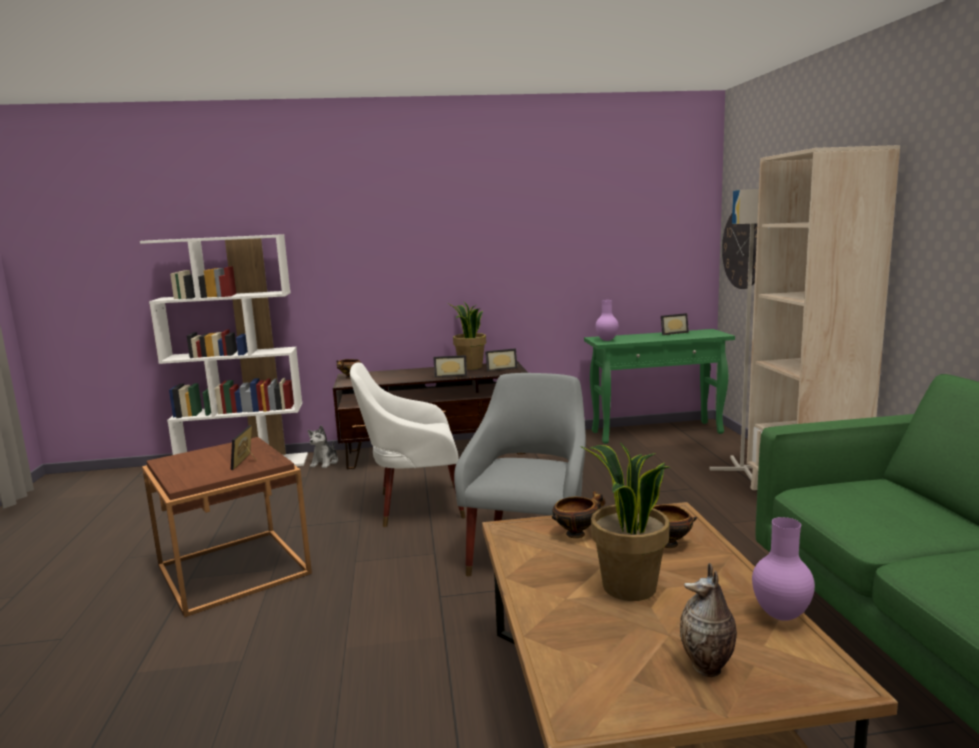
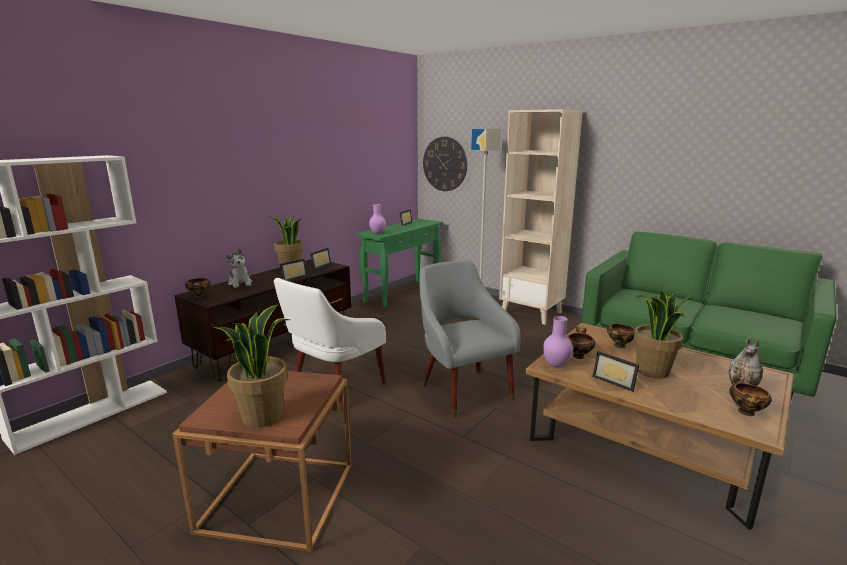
camera: 45 degrees left, 5 degrees up
picture frame [231,425,255,470] -> picture frame moved to [592,351,639,392]
plush toy [308,425,338,468] -> plush toy moved to [225,248,252,288]
purple vase [752,517,815,621] -> purple vase moved to [543,316,573,368]
none -> potted plant [213,305,290,428]
none -> bowl [729,383,772,416]

